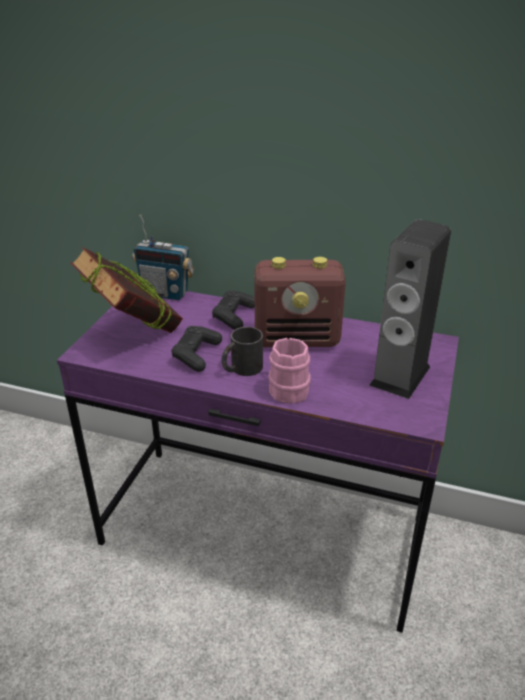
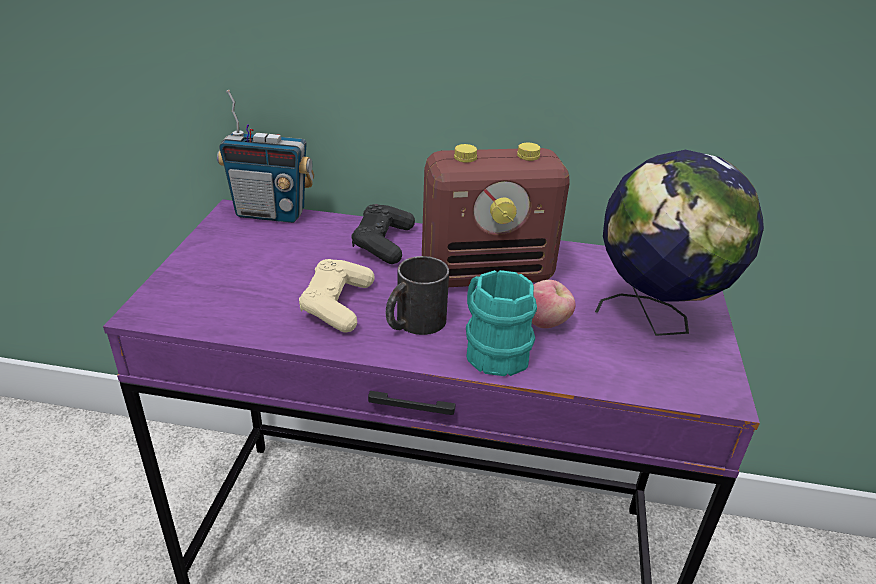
camera: 10 degrees left, 0 degrees up
book [70,247,183,333] -> none
black game controller [171,326,222,372] -> beige game controller [299,259,374,333]
pink mug [268,338,311,404] -> turquoise mug [466,270,537,376]
speaker [369,219,451,399] -> globe [595,150,764,336]
none -> apple [532,280,575,328]

